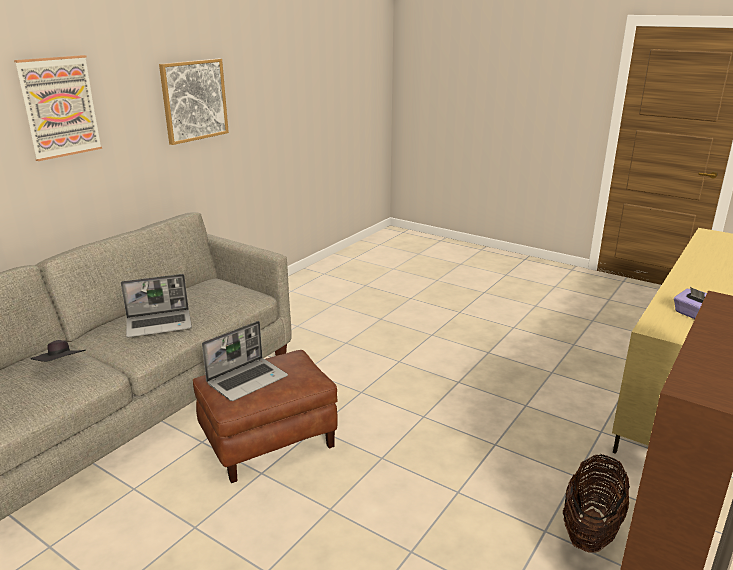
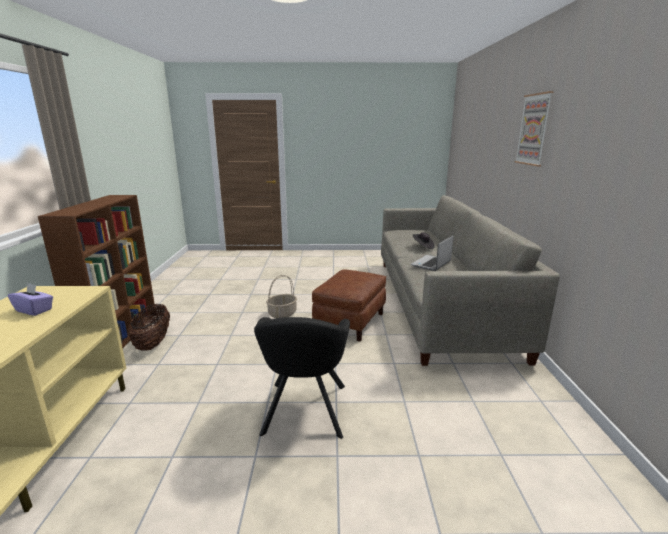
camera: 145 degrees right, 5 degrees down
picture [159,59,229,145] -> none
laptop [202,321,288,401] -> none
none -> black armchair [254,317,350,439]
none -> basket [266,275,297,318]

